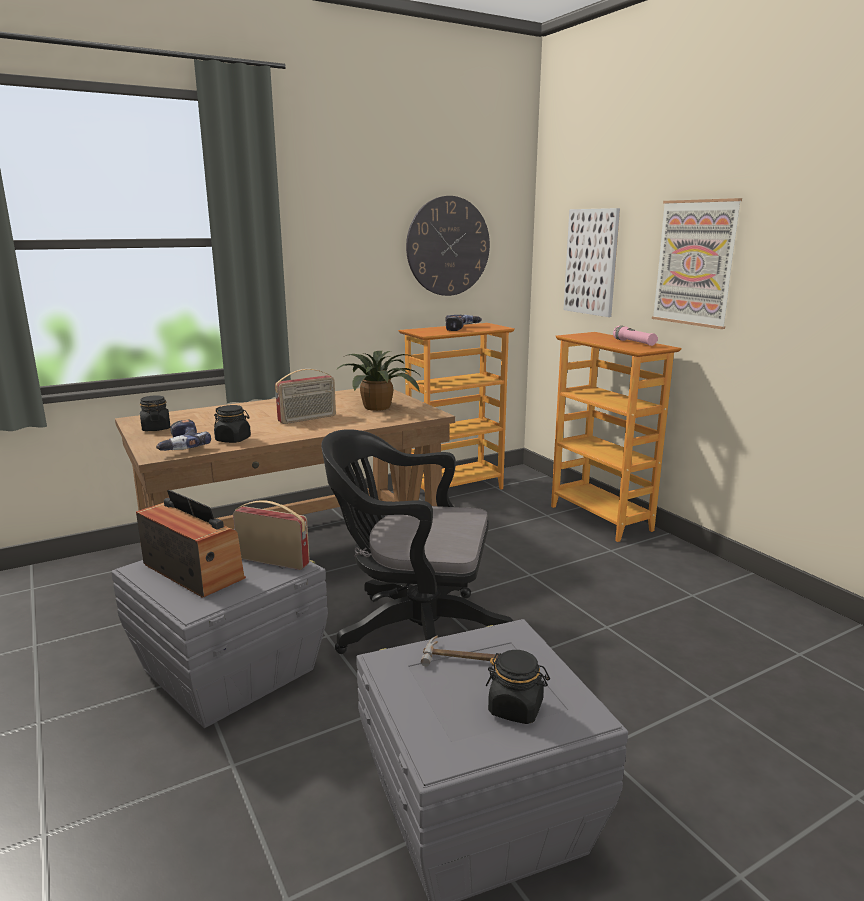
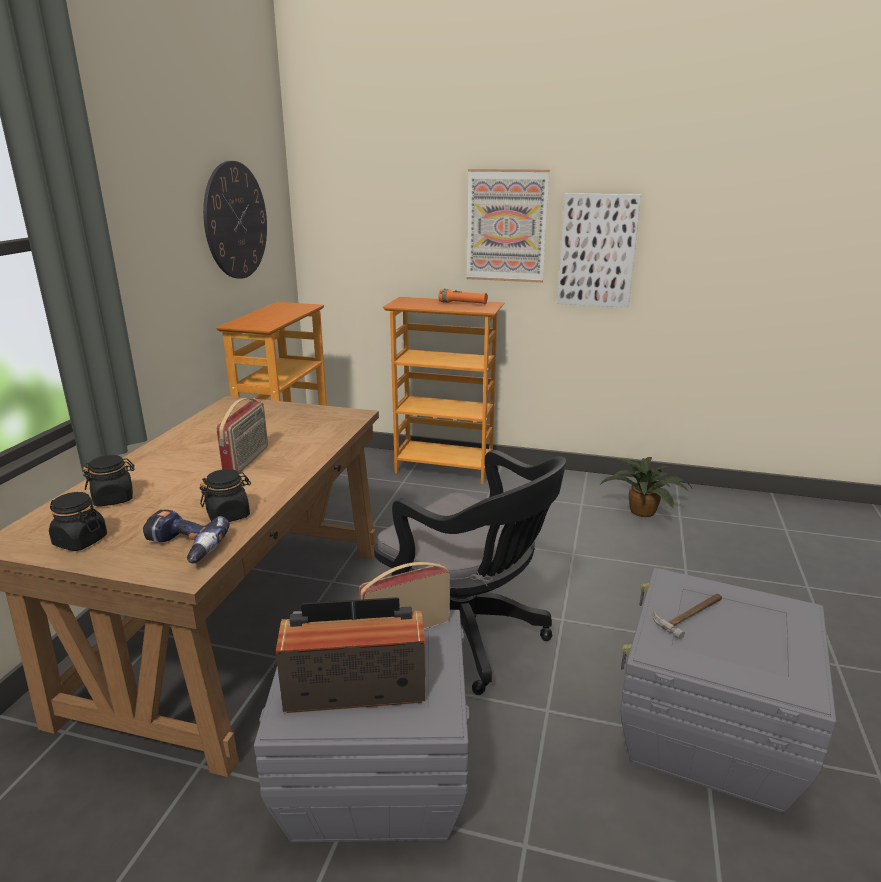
camera: 45 degrees left, 5 degrees up
black office chair [321,429,513,654] -> black office chair turned 105 degrees counterclockwise [374,450,566,695]
potted plant [335,351,420,411] -> potted plant moved to [600,457,692,517]
power drill [445,315,482,331] -> none
black jar [486,650,550,724] -> black jar moved to [83,455,134,506]
picture [564,208,620,317] -> picture moved to [557,193,641,308]
pink flashlight [613,326,658,346] -> orange flashlight [438,289,488,304]

